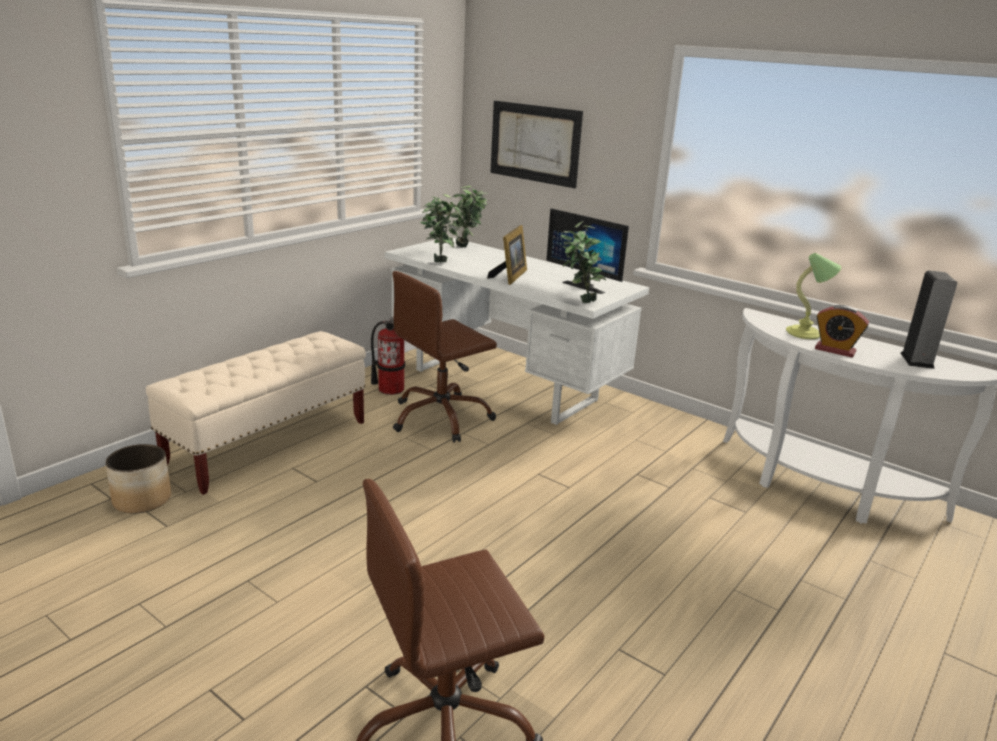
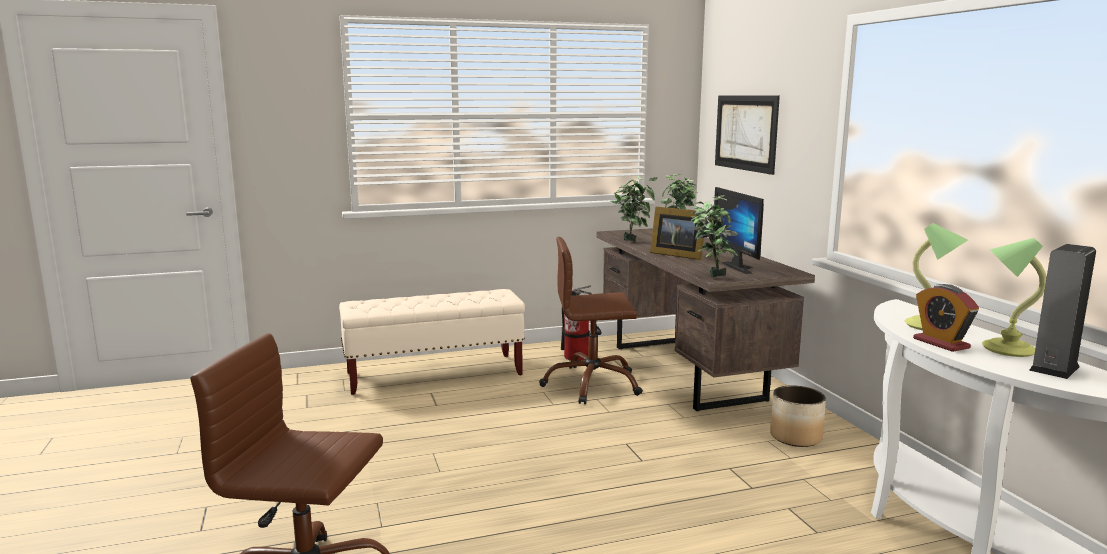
camera: 35 degrees right, 10 degrees down
planter [105,444,171,514] -> planter moved to [770,385,826,447]
white desk [385,237,649,425] -> brown desk [597,228,815,411]
picture frame [487,225,527,285] -> picture frame turned 75 degrees clockwise [650,206,707,260]
none -> table lamp [982,238,1047,357]

